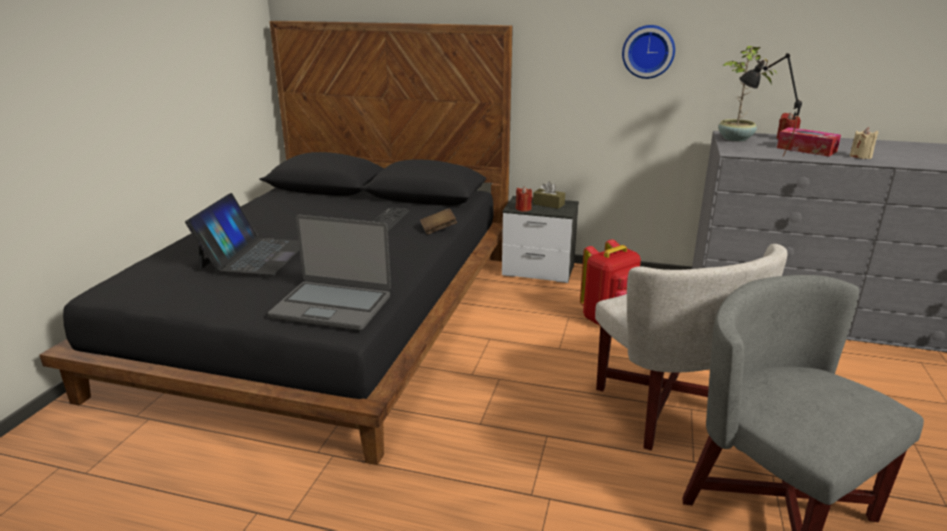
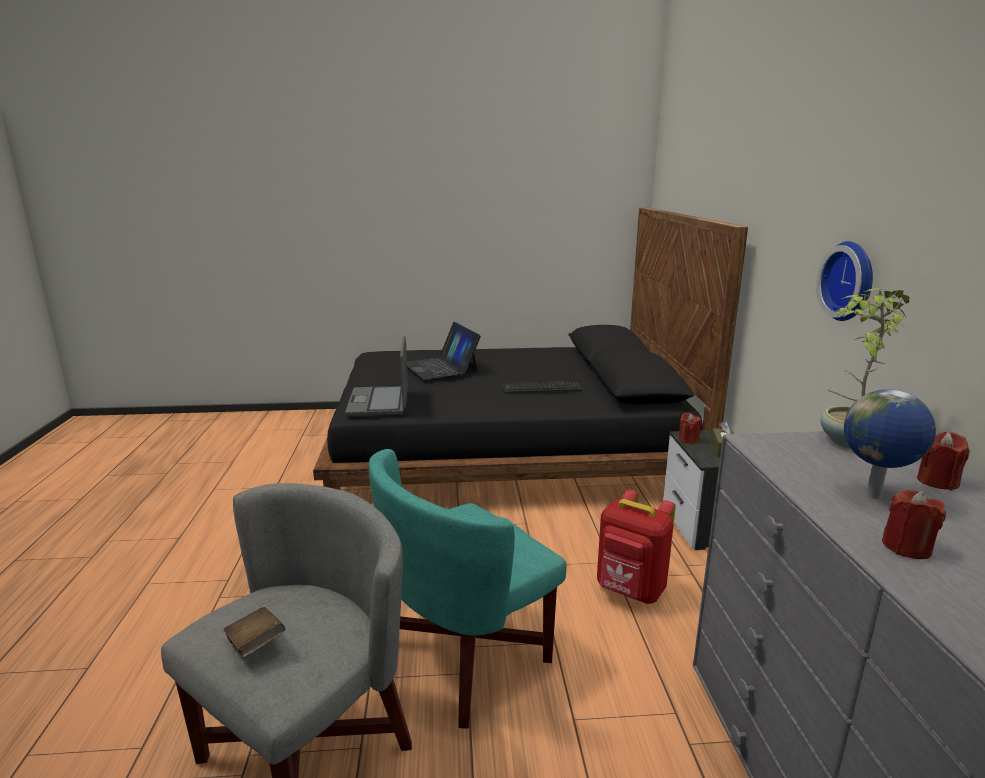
camera: 70 degrees right, 5 degrees down
laptop [185,193,300,275] -> laptop turned 75 degrees clockwise [407,322,481,380]
brown book [420,208,457,234] -> brown book moved to [223,607,285,658]
white armchair [595,244,787,450] -> turquoise armchair [369,449,567,729]
black table lamp [739,53,802,157] -> none
tissue box [777,127,841,157] -> globe [844,389,936,499]
beige candle [850,127,878,159] -> red candle [882,489,946,559]

